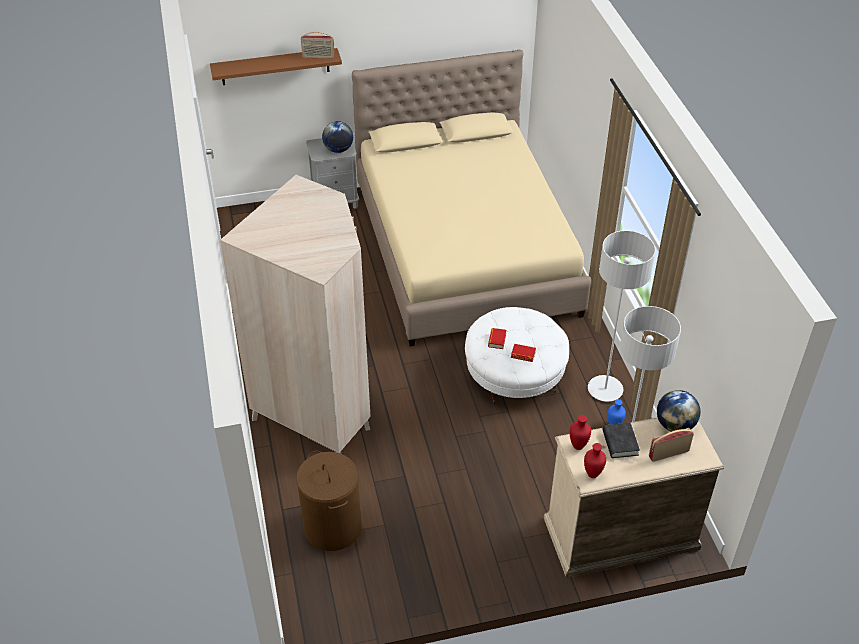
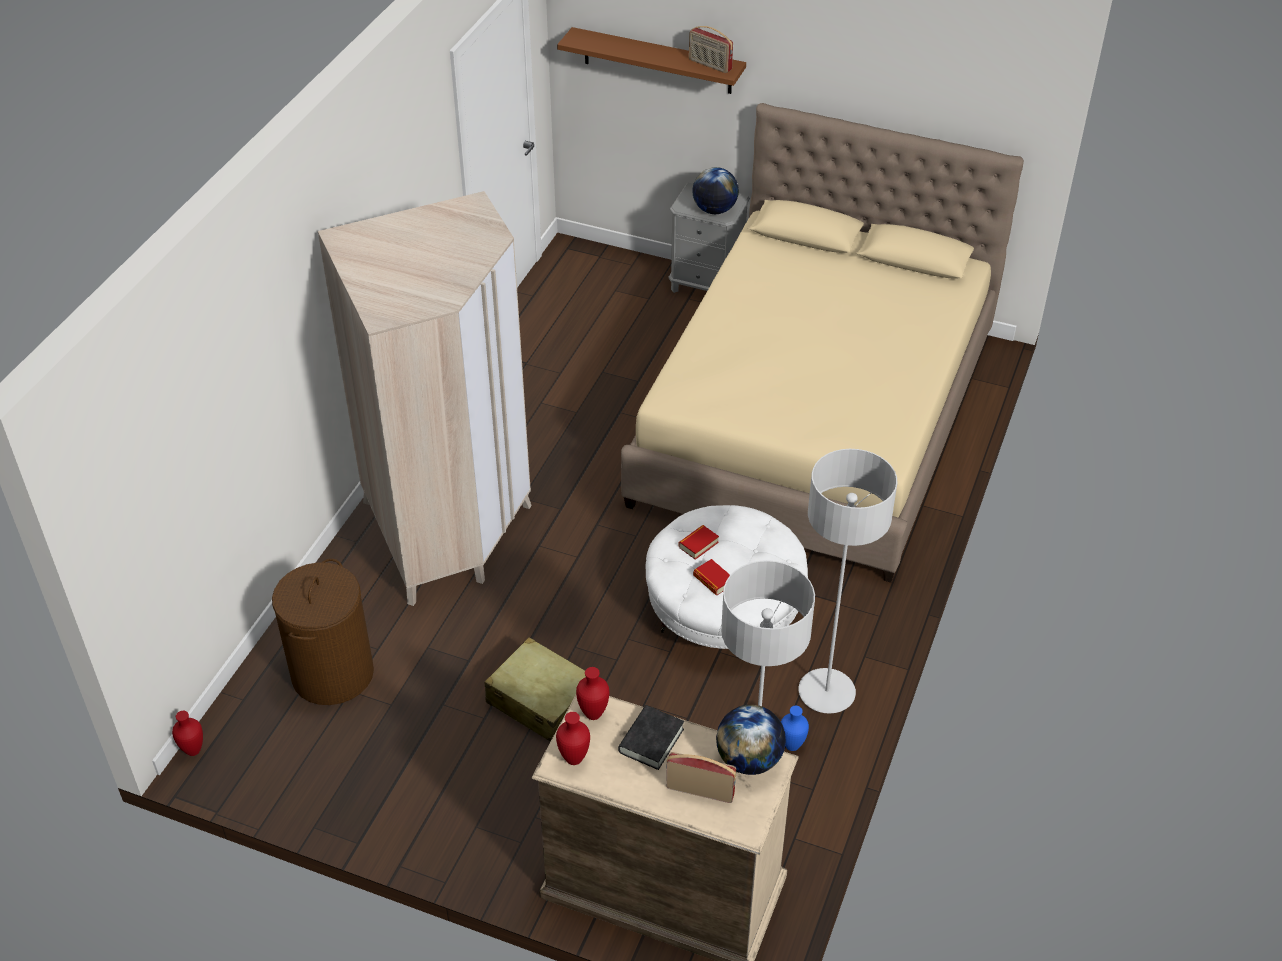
camera: 35 degrees right, 0 degrees up
none -> red vase [172,711,203,756]
none -> beige suitcase [485,637,586,742]

